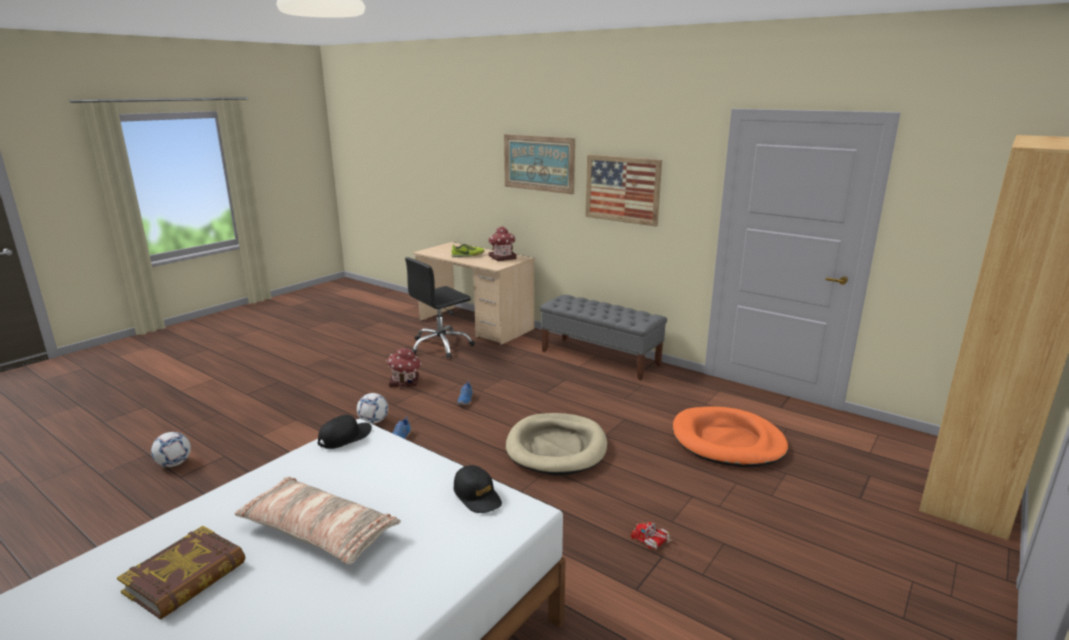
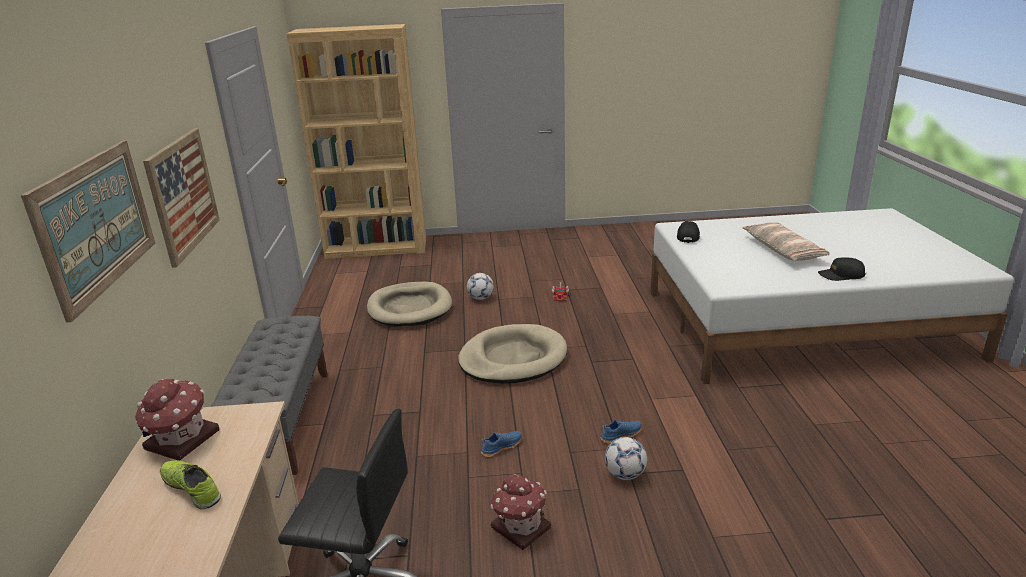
camera: 130 degrees left, 5 degrees up
book [117,526,245,620] -> none
football [151,432,191,467] -> football moved to [467,273,494,300]
black cap [318,415,372,449] -> black cap moved to [818,257,866,281]
orange dog bed [673,406,788,467] -> beige dog bed [367,282,452,326]

